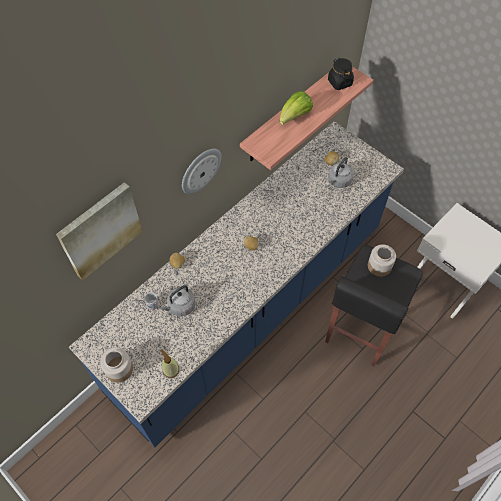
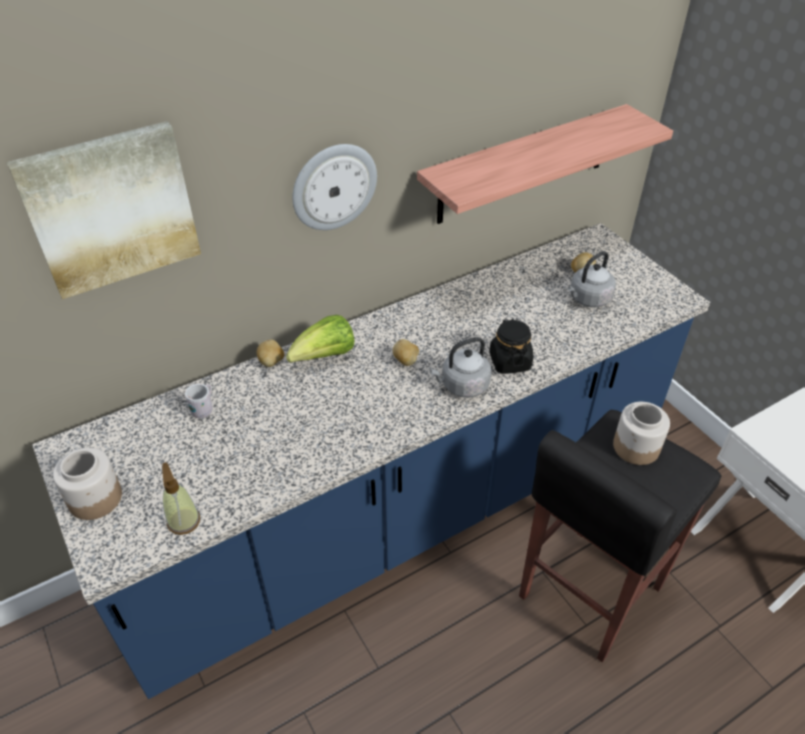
camera: 15 degrees right, 15 degrees down
grey kettle [160,285,195,316] -> grey kettle moved to [430,337,491,398]
lettuce [280,91,313,125] -> lettuce moved to [286,315,354,363]
black jar [328,58,354,90] -> black jar moved to [489,319,533,374]

